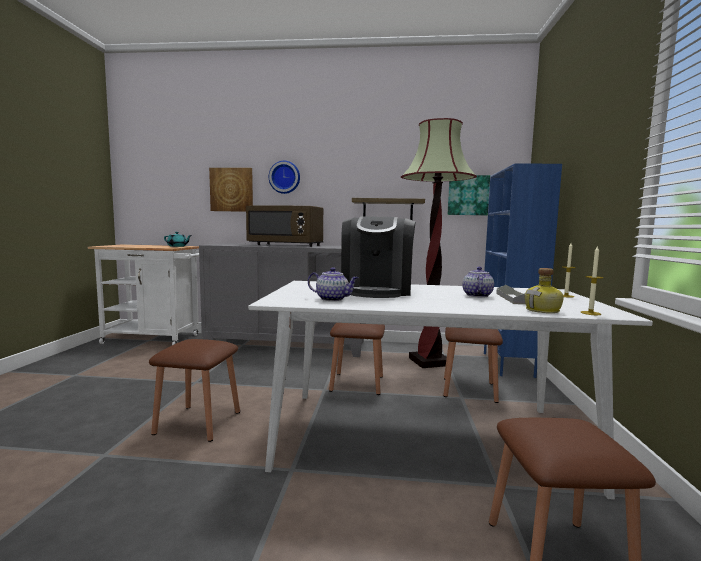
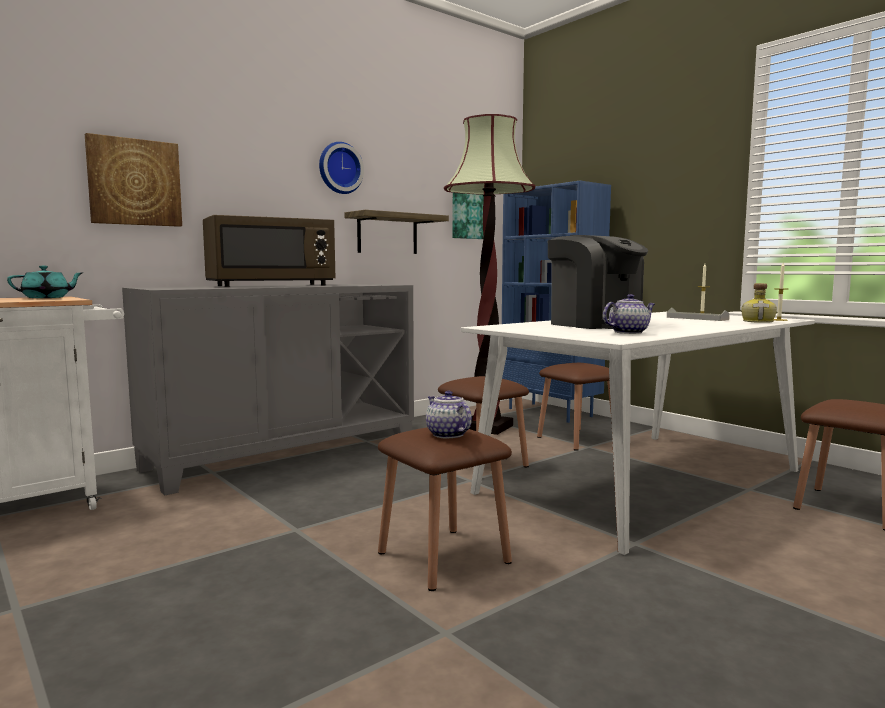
camera: 45 degrees left, 0 degrees up
wall clock [269,161,300,194] -> wall clock moved to [319,142,364,194]
teapot [462,267,494,297] -> teapot moved to [426,391,472,438]

